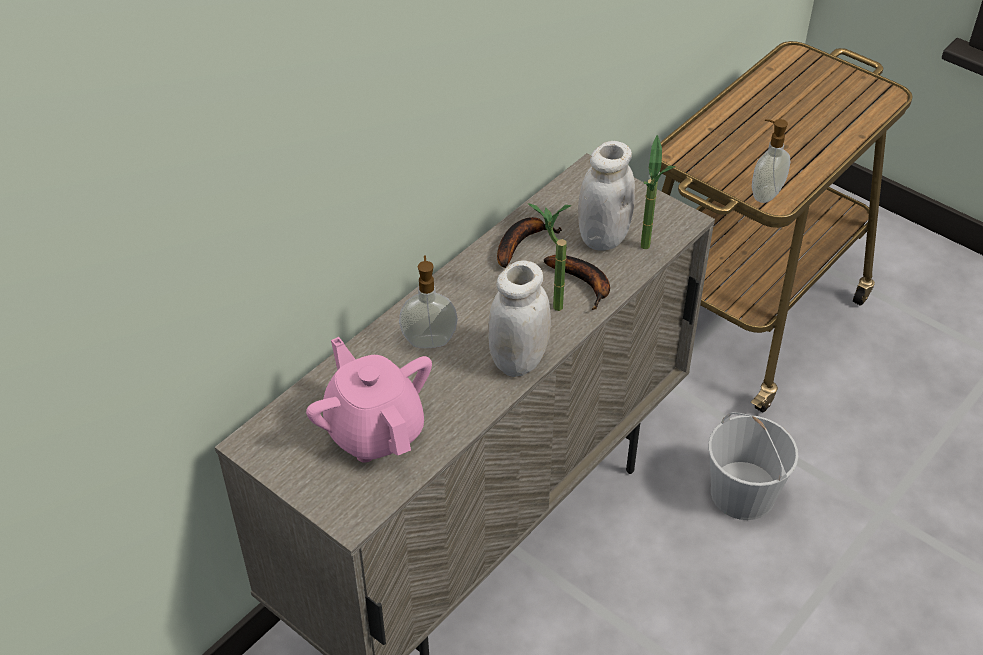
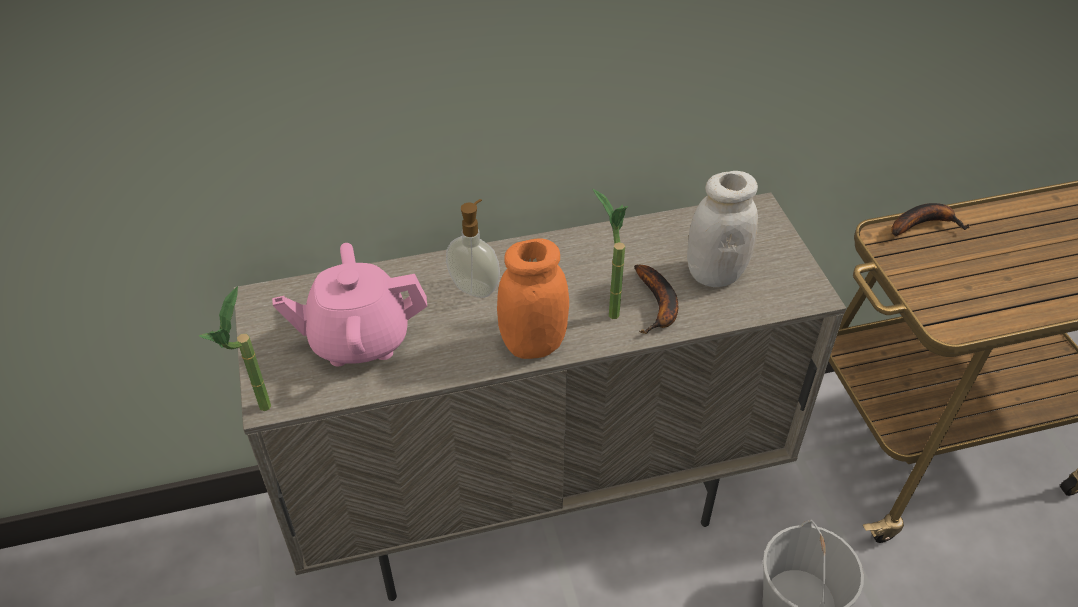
camera: 35 degrees right, 0 degrees up
pink teapot [306,337,432,463] -> pink teapot turned 105 degrees counterclockwise [272,243,427,366]
white jar [488,260,551,377] -> orange jar [497,238,569,359]
banana [497,217,562,268] -> banana moved to [891,203,970,236]
potted plant [641,135,676,249] -> potted plant moved to [199,286,271,411]
soap dispenser [752,119,790,203] -> none

